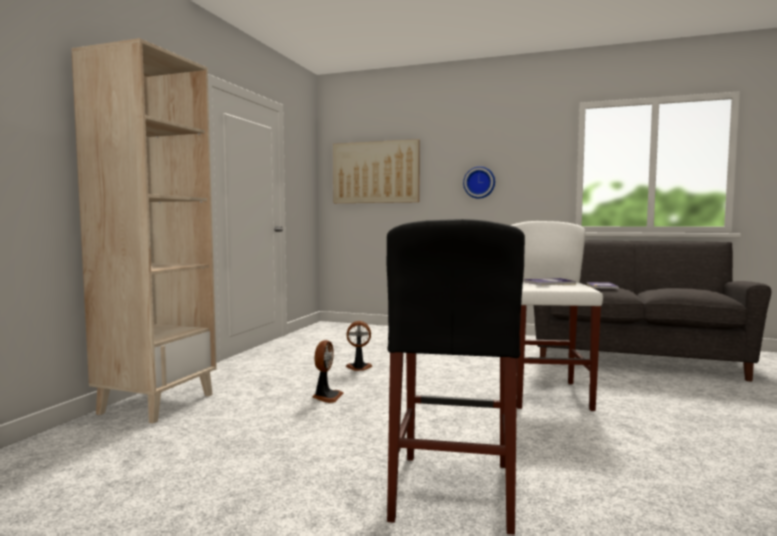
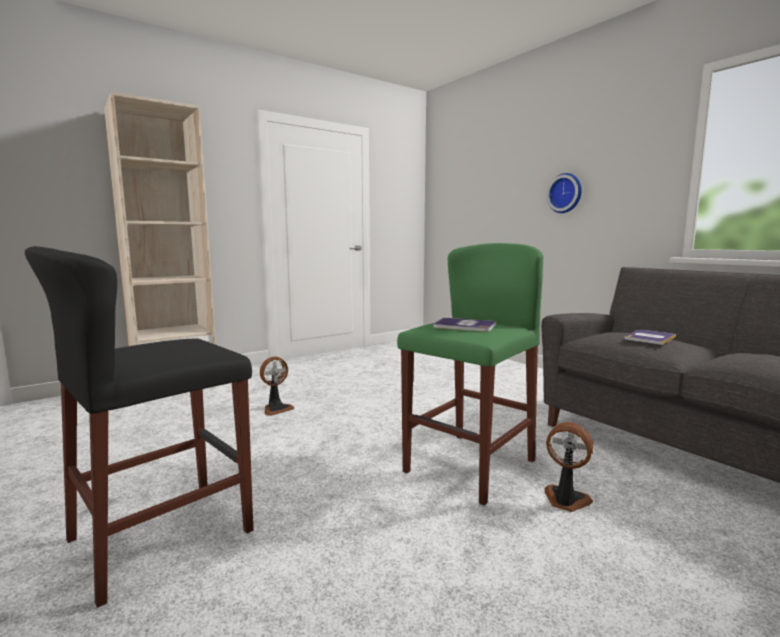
camera: 35 degrees right, 5 degrees up
picture [333,139,420,203] -> none
fan [346,321,372,371] -> fan moved to [544,422,594,512]
white stool [511,221,603,411] -> green stool [397,243,543,506]

